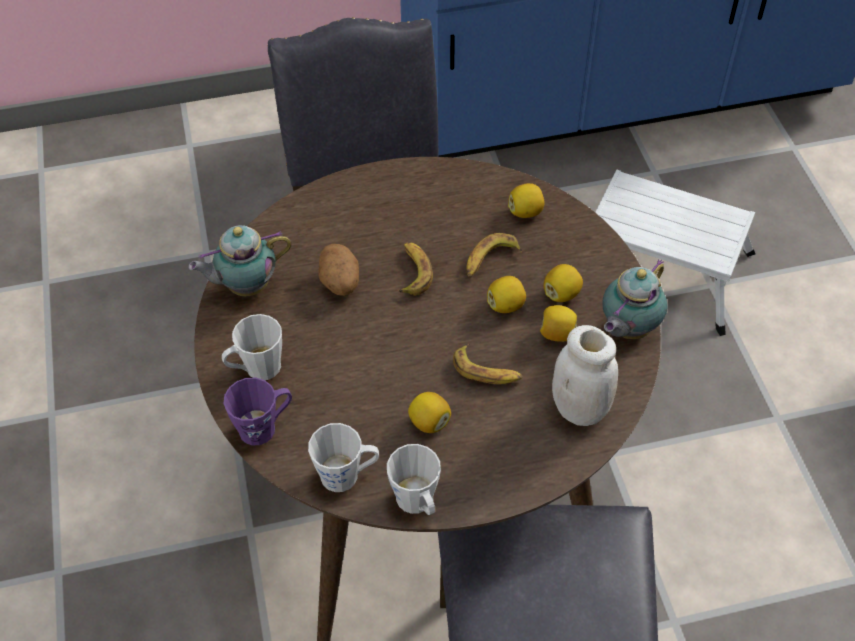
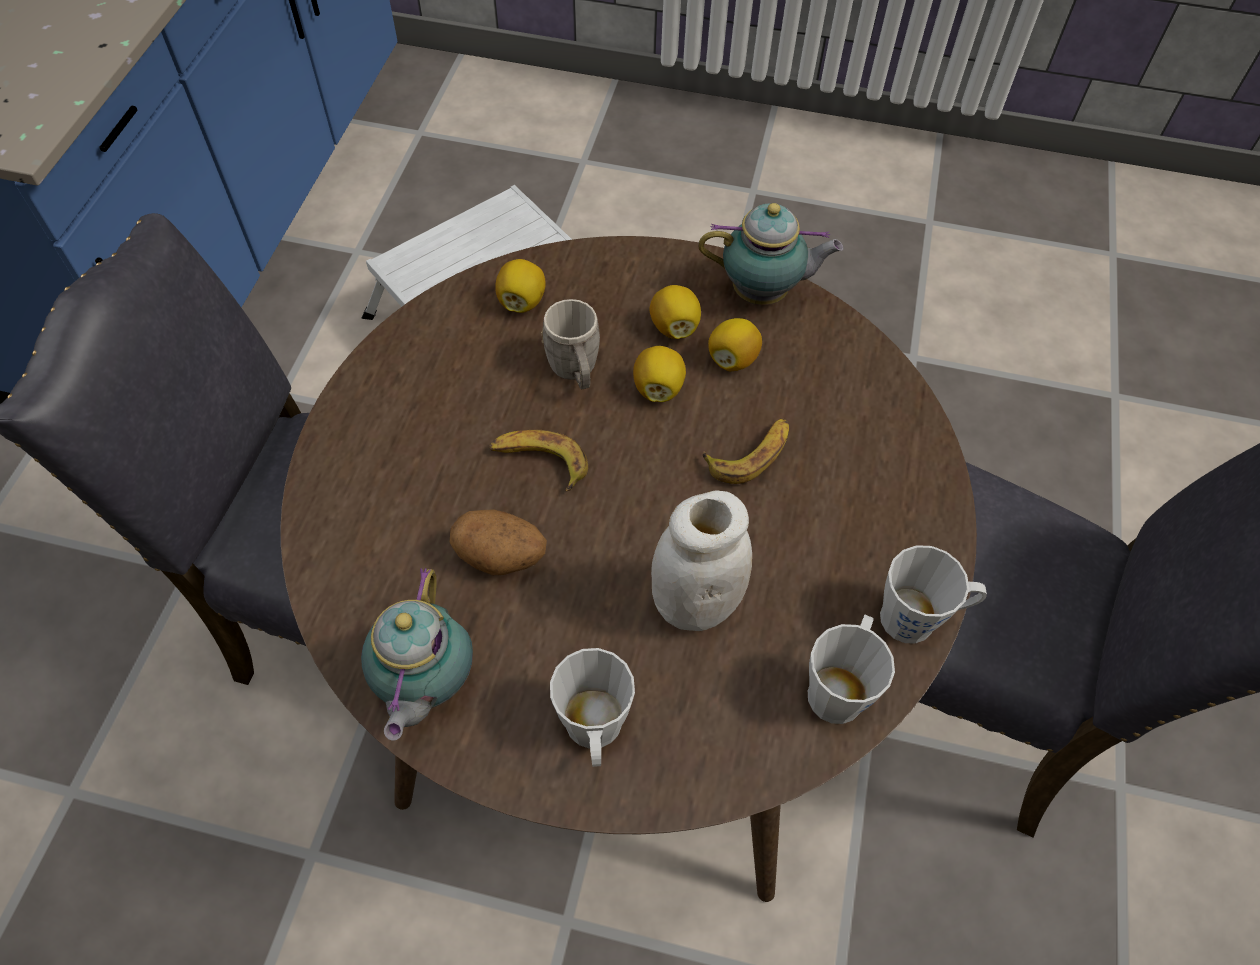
camera: 65 degrees left, 5 degrees up
purple mug [224,378,292,445] -> none
lemon [408,392,451,433] -> none
banana [467,233,522,278] -> grey mug [541,299,600,389]
white jar [552,325,618,426] -> white jar moved to [651,490,752,631]
teapot [602,259,668,339] -> teapot turned 60 degrees counterclockwise [698,203,844,305]

